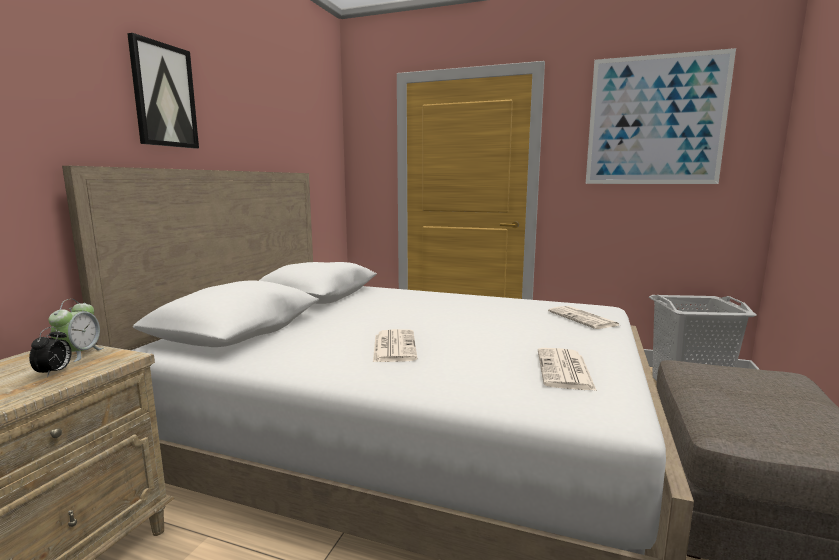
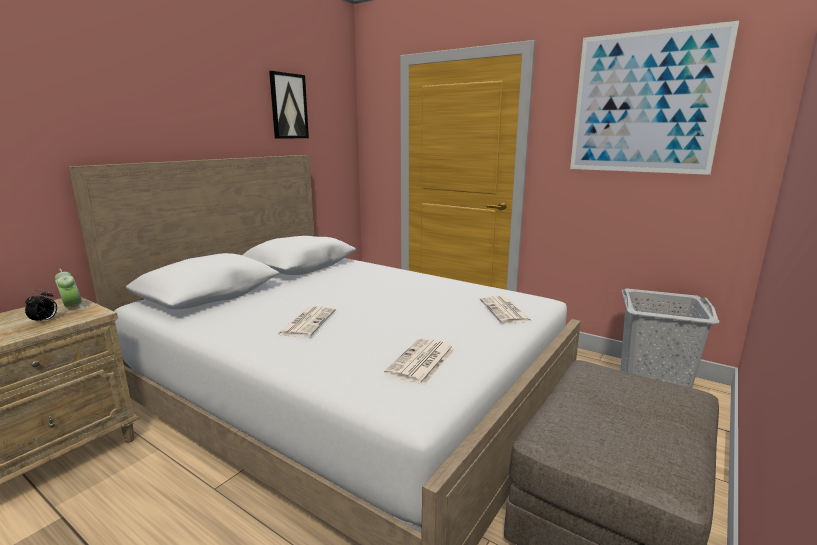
camera: 15 degrees right, 5 degrees up
alarm clock [48,299,103,362] -> alarm clock turned 60 degrees counterclockwise [55,269,84,310]
picture [127,33,199,148] -> picture moved to [269,71,309,139]

